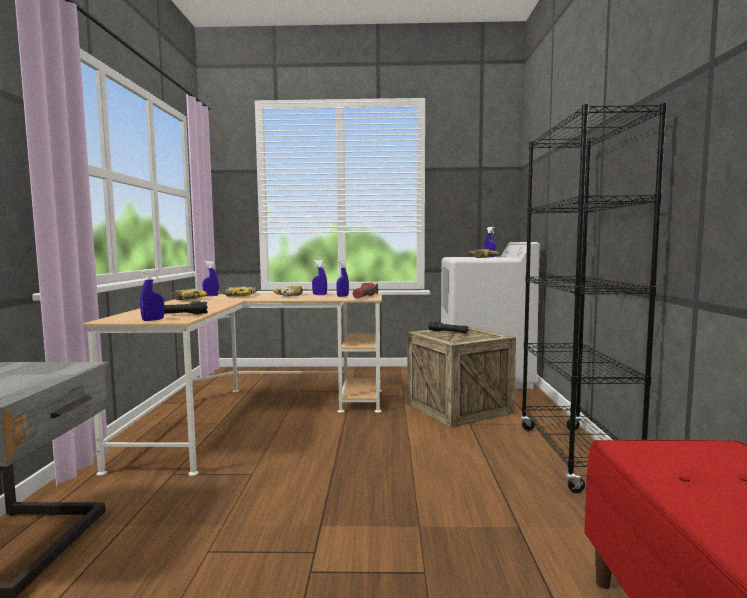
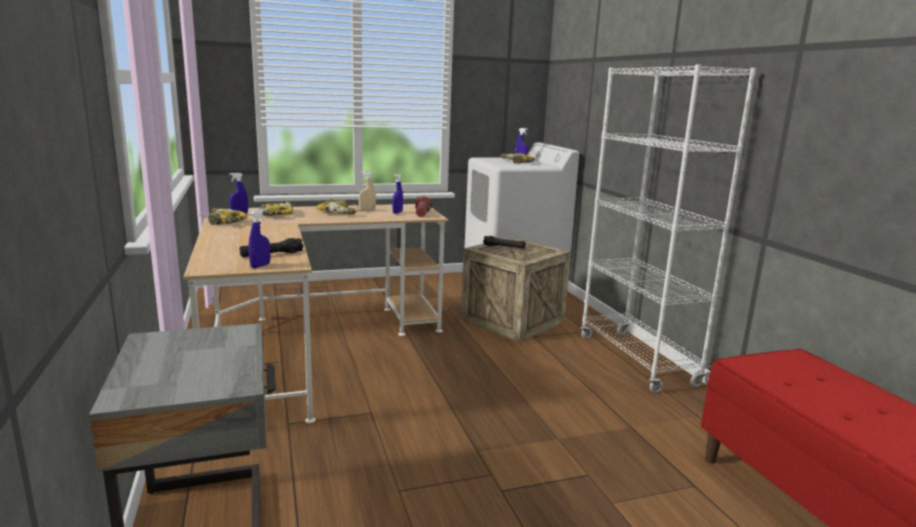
camera: 20 degrees left, 10 degrees up
blue spray bottle [312,260,327,295] -> beige spray bottle [359,171,376,210]
black bookcase [520,103,667,493] -> white bookcase [581,64,756,393]

